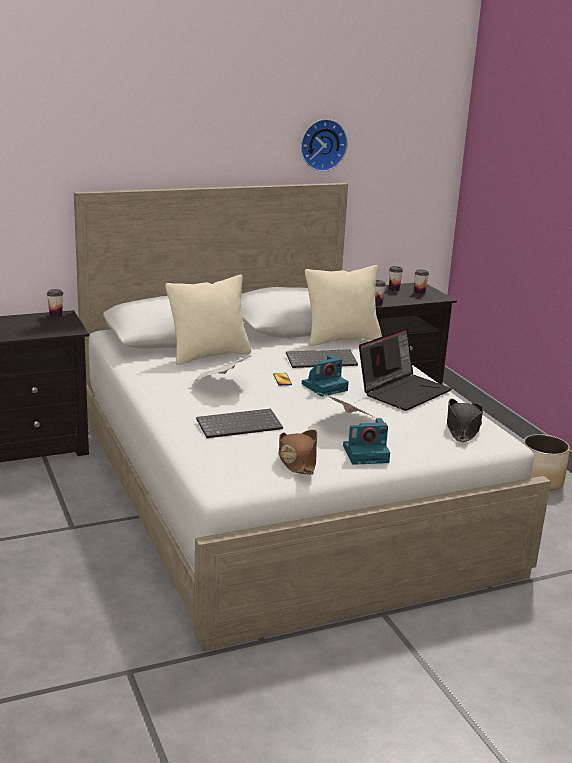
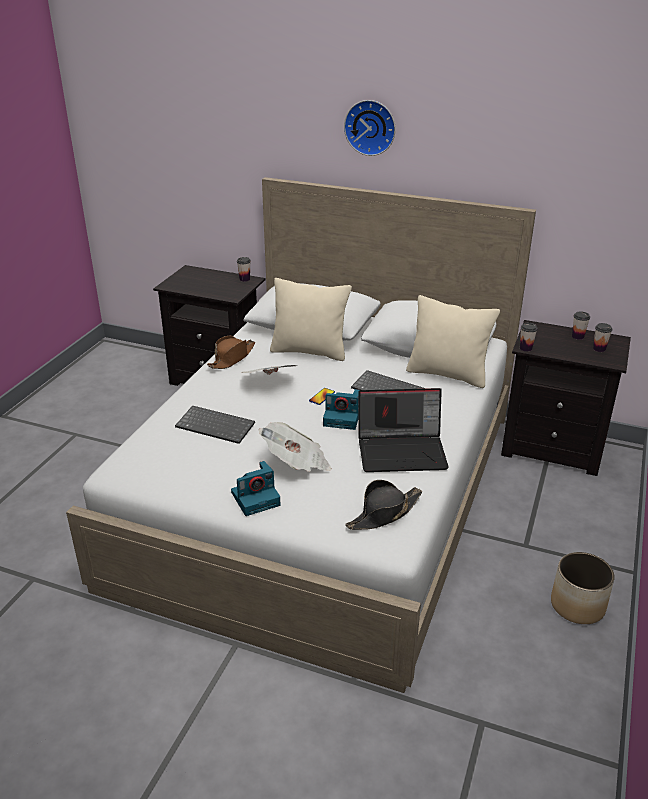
camera: 45 degrees right, 10 degrees up
brown hat [278,430,317,474] -> brown hat moved to [207,336,255,369]
wall clock [301,119,348,172] -> wall clock moved to [344,100,396,156]
camera [343,418,390,465] -> camera turned 60 degrees counterclockwise [231,461,281,516]

